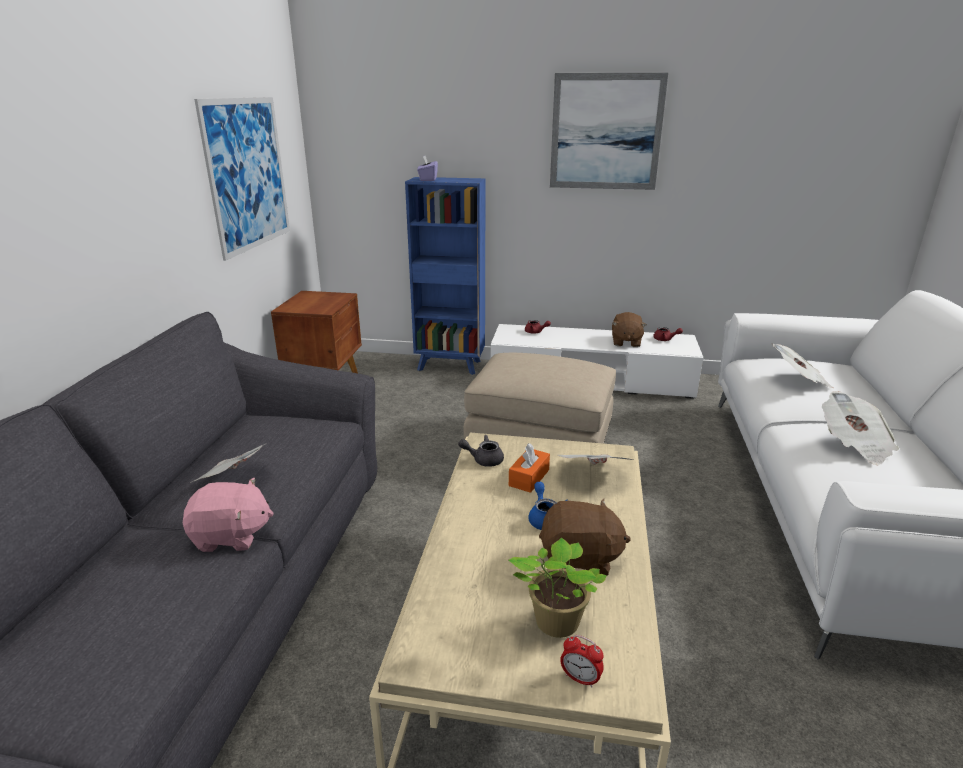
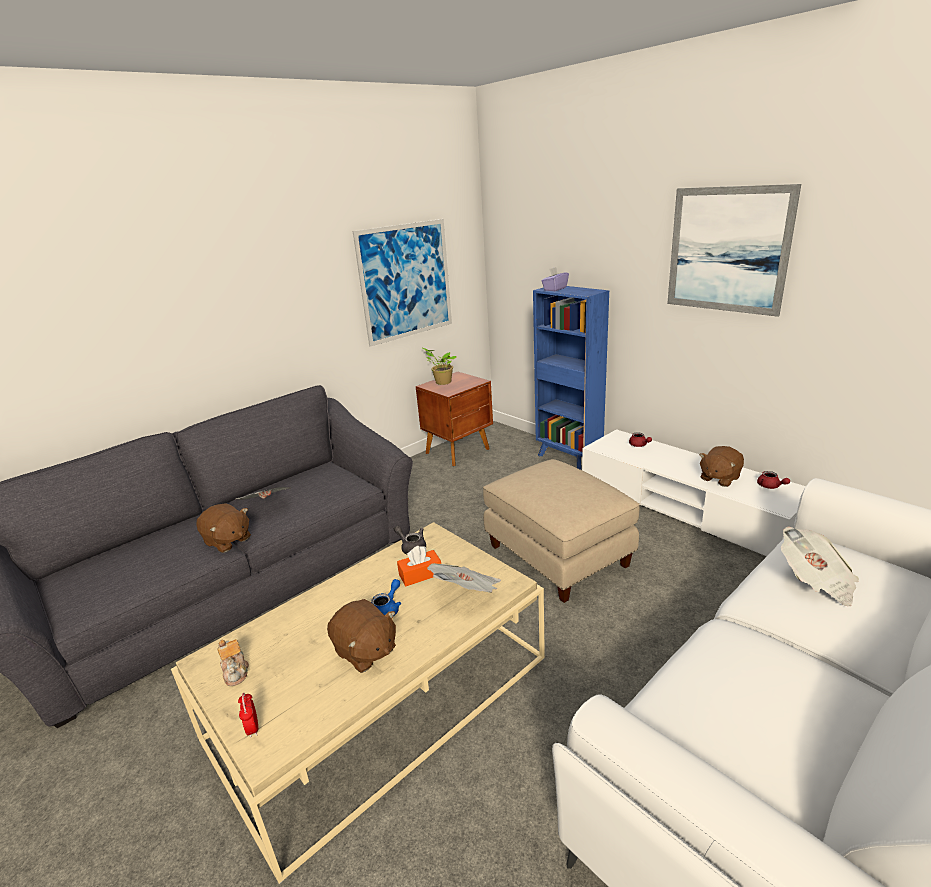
camera: 40 degrees right, 0 degrees up
pink plush toy [183,478,274,552] -> brown plush toy [196,503,251,553]
potted plant [508,538,607,638] -> potted plant moved to [423,348,457,385]
newspaper [822,391,899,466] -> none
none -> teapot [217,639,249,686]

